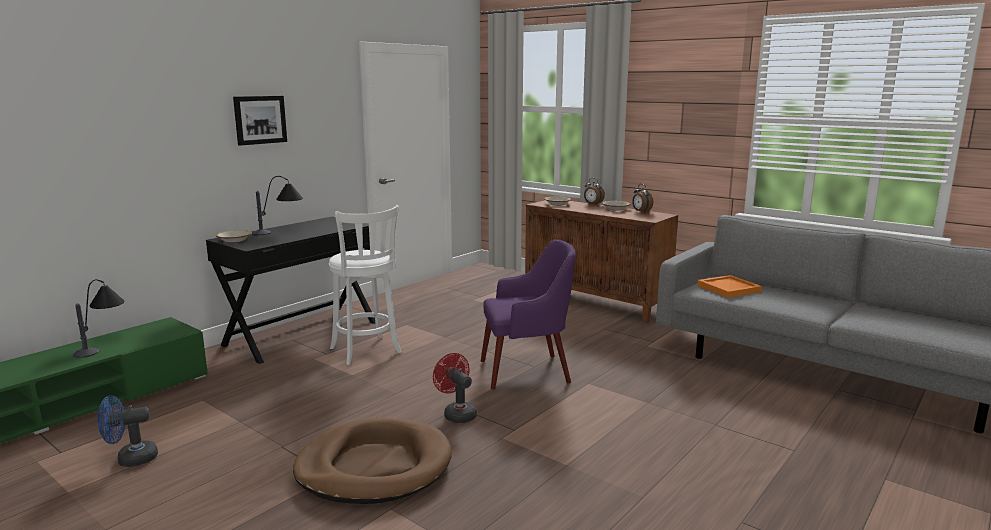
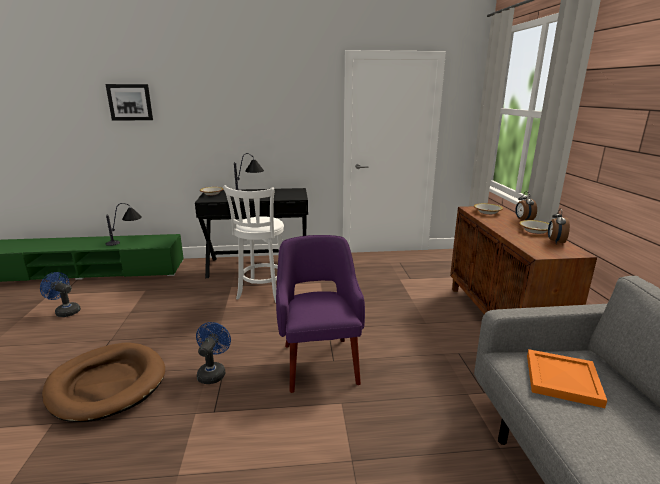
camera: 45 degrees right, 5 degrees up
picture [233,96,287,146] -> picture moved to [105,84,153,121]
red fan [433,353,477,423] -> blue fan [196,322,231,384]
purple armchair [481,239,576,390] -> purple armchair turned 135 degrees counterclockwise [276,235,365,393]

